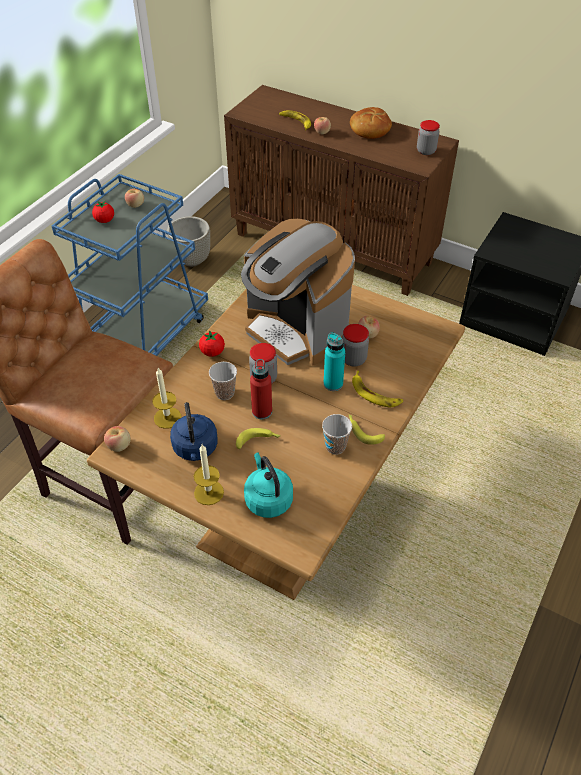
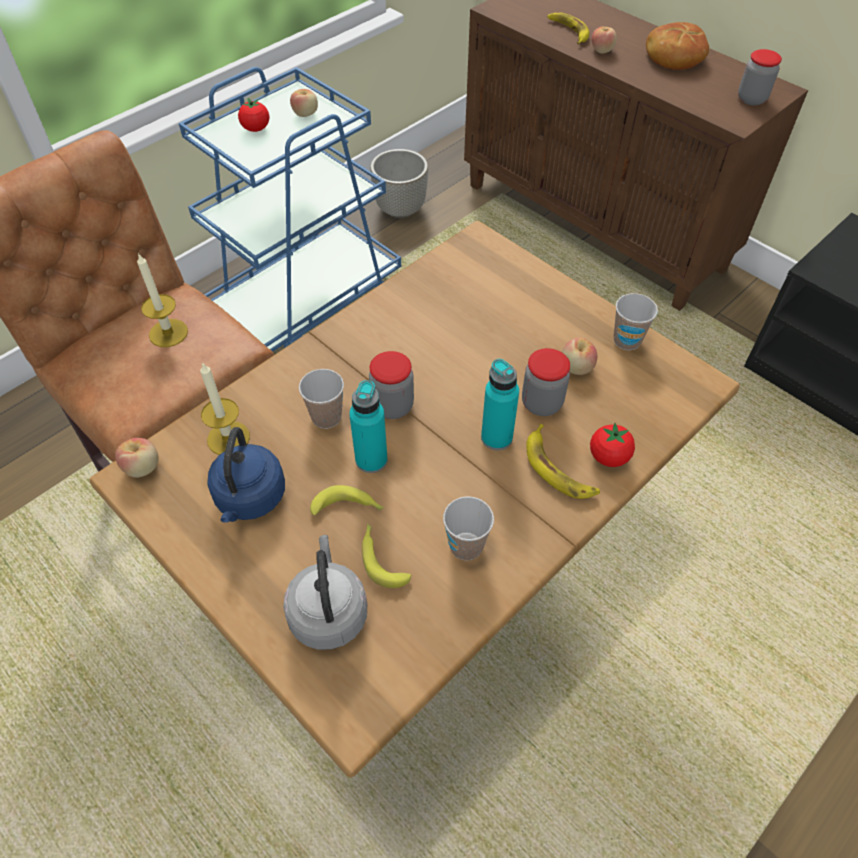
camera: 15 degrees right, 5 degrees up
candle [194,444,224,505] -> candle moved to [137,253,188,347]
tomato [199,330,225,357] -> tomato moved to [590,423,635,467]
coffee machine [241,219,355,366] -> none
turquoise kettle [244,452,293,518] -> grey kettle [283,535,367,650]
red bottle [250,359,272,419] -> turquoise bottle [349,380,388,473]
banana [349,414,385,445] -> banana moved to [362,523,411,588]
none -> cup [614,293,658,351]

